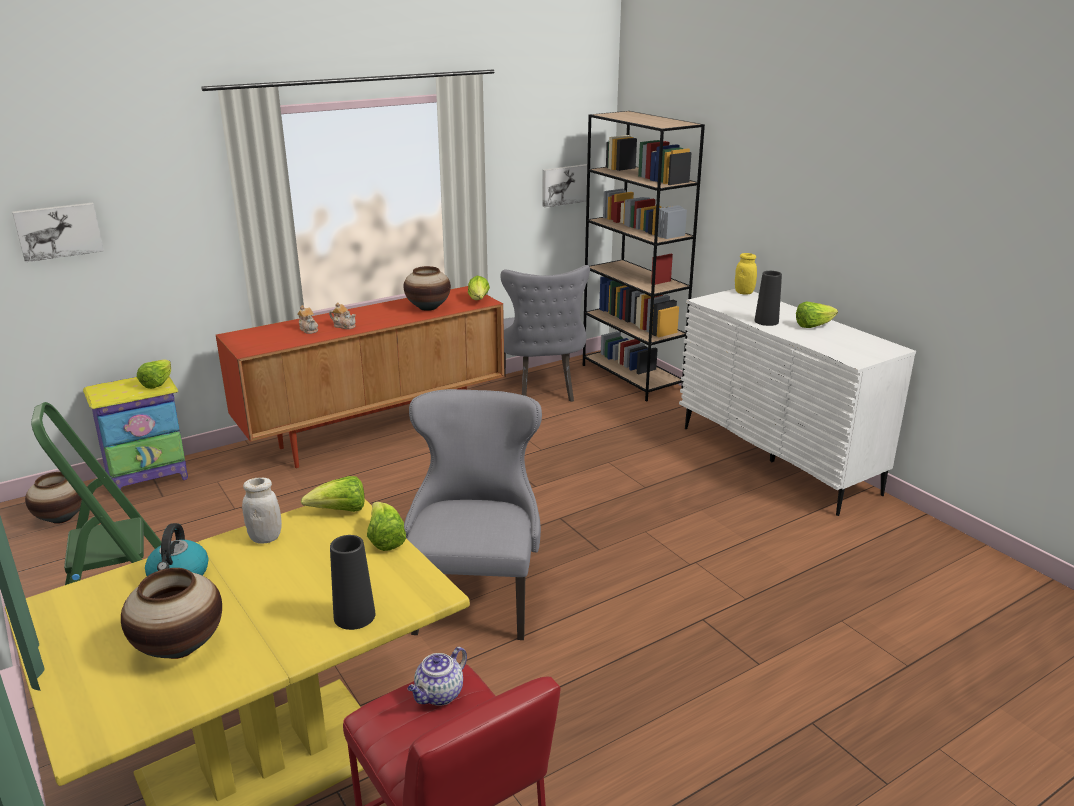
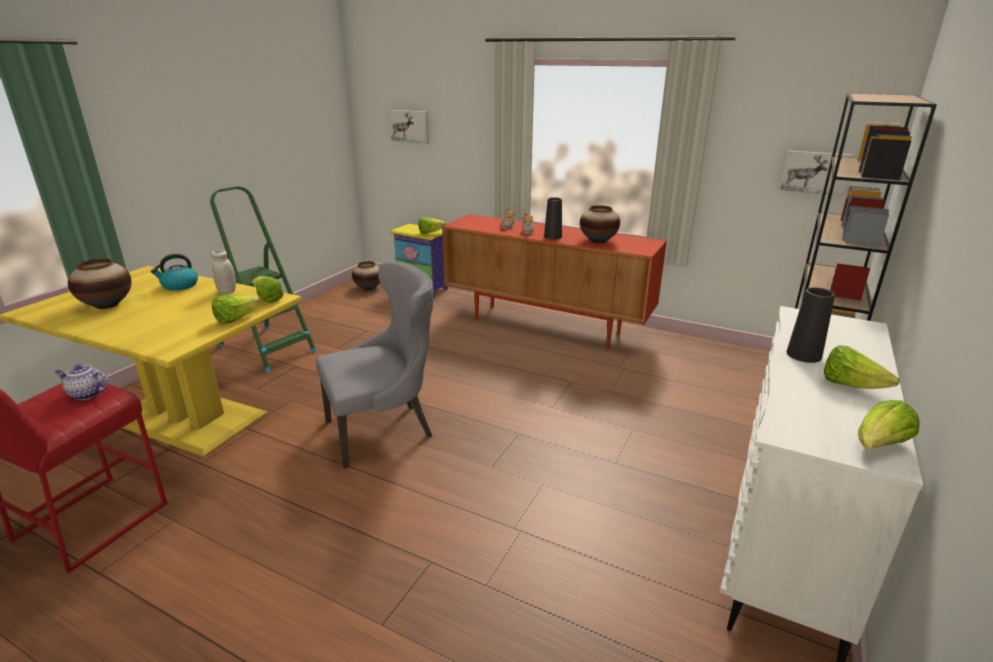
camera: 60 degrees right, 0 degrees up
black vase [330,535,375,630] -> black vase moved to [544,197,562,239]
lettuce [468,276,490,300] -> lettuce moved to [858,400,920,449]
grey chair [501,265,590,402] -> none
yellow jar [735,253,757,295] -> none

